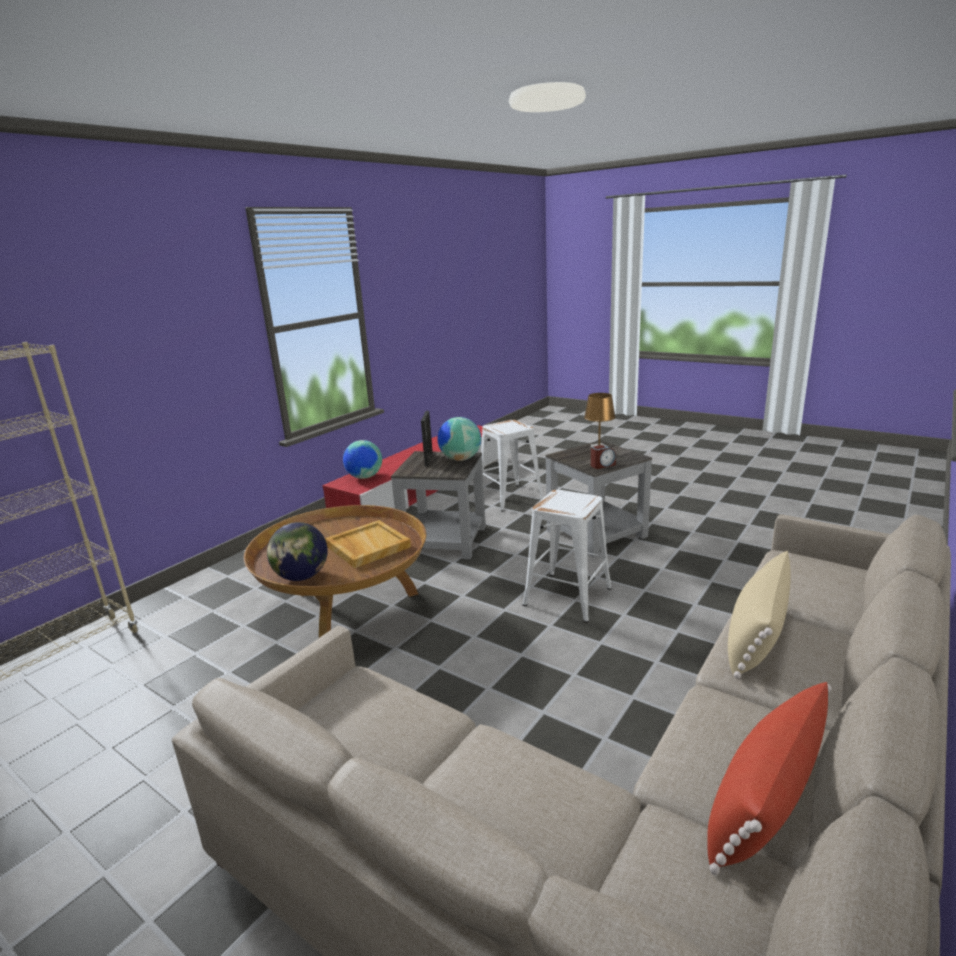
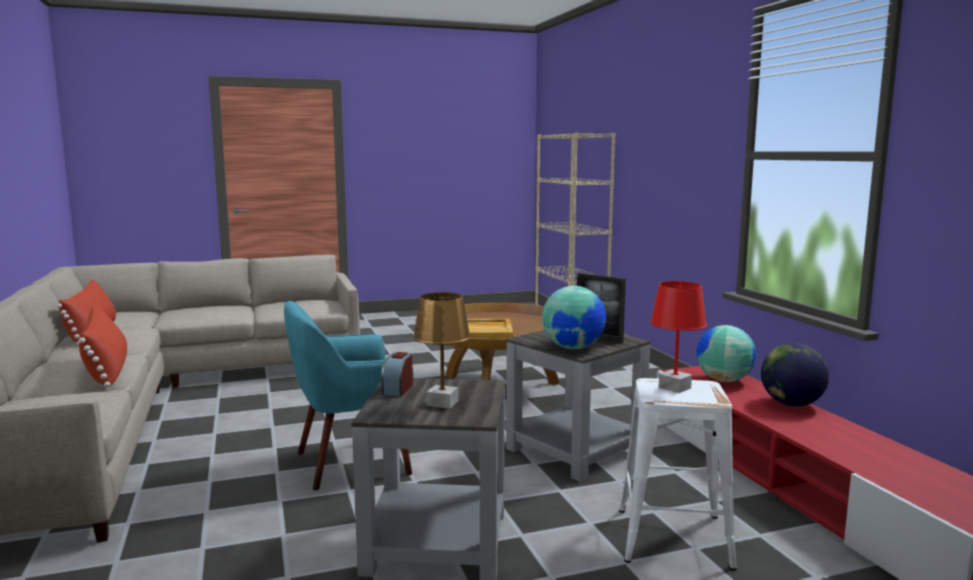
camera: 125 degrees right, 10 degrees down
globe [267,522,328,581] -> globe moved to [761,343,829,406]
white stool [523,490,612,623] -> turquoise armchair [284,301,414,490]
beige pillow [728,551,791,679] -> red pillow [79,305,127,387]
none -> red table lamp [650,281,707,393]

